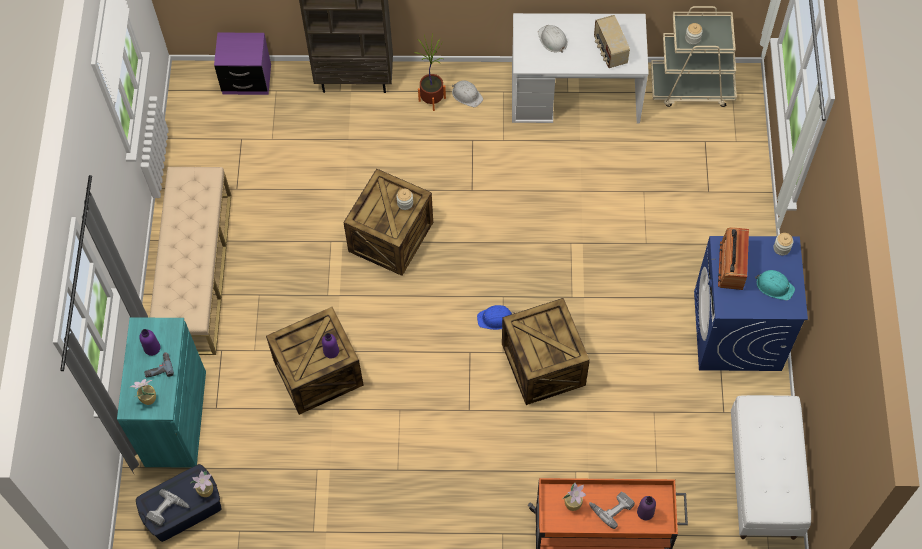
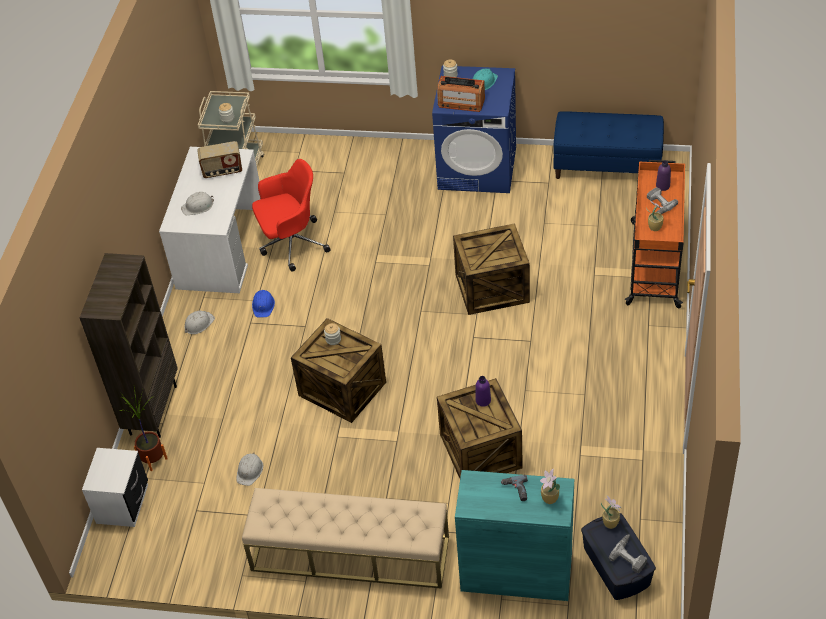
camera: 80 degrees left, 15 degrees down
purple bottle [139,329,161,356] -> none
purple nightstand [214,33,271,95] -> white nightstand [82,448,148,527]
potted plant [418,35,446,111] -> potted plant moved to [120,387,168,471]
blue hard hat [477,305,515,330] -> blue hard hat moved to [252,290,275,317]
white bench [731,395,811,540] -> blue bench [553,111,664,179]
none -> white hard hat [237,453,263,486]
none -> red office chair [252,159,331,271]

